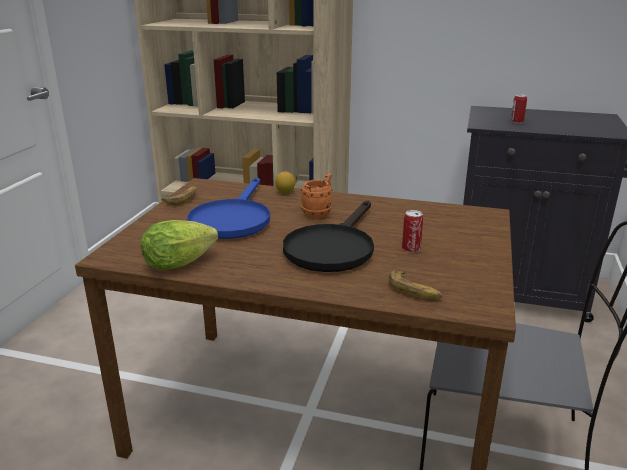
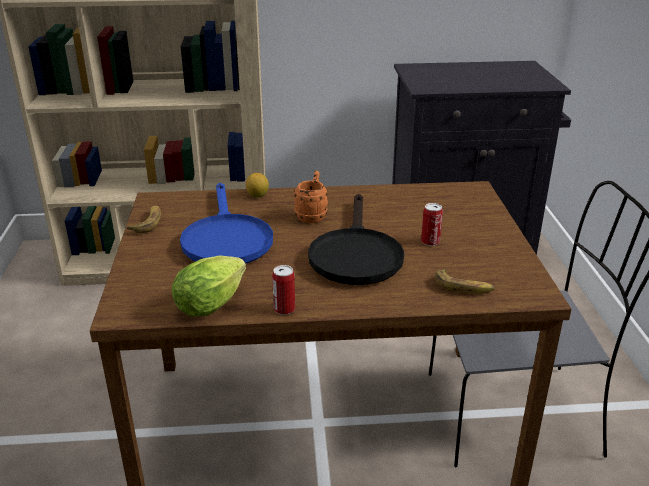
camera: 20 degrees left, 5 degrees up
can [511,94,527,124] -> can moved to [272,265,295,315]

